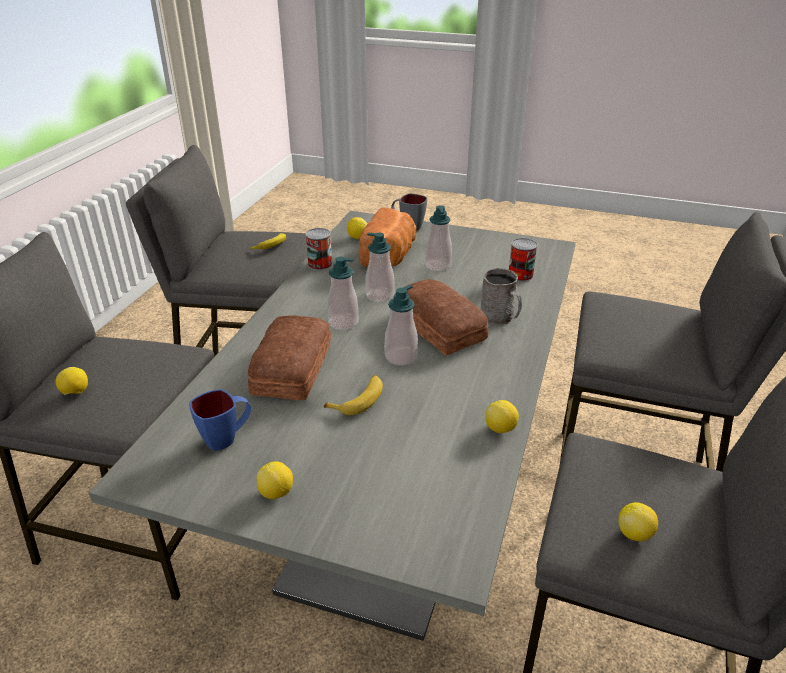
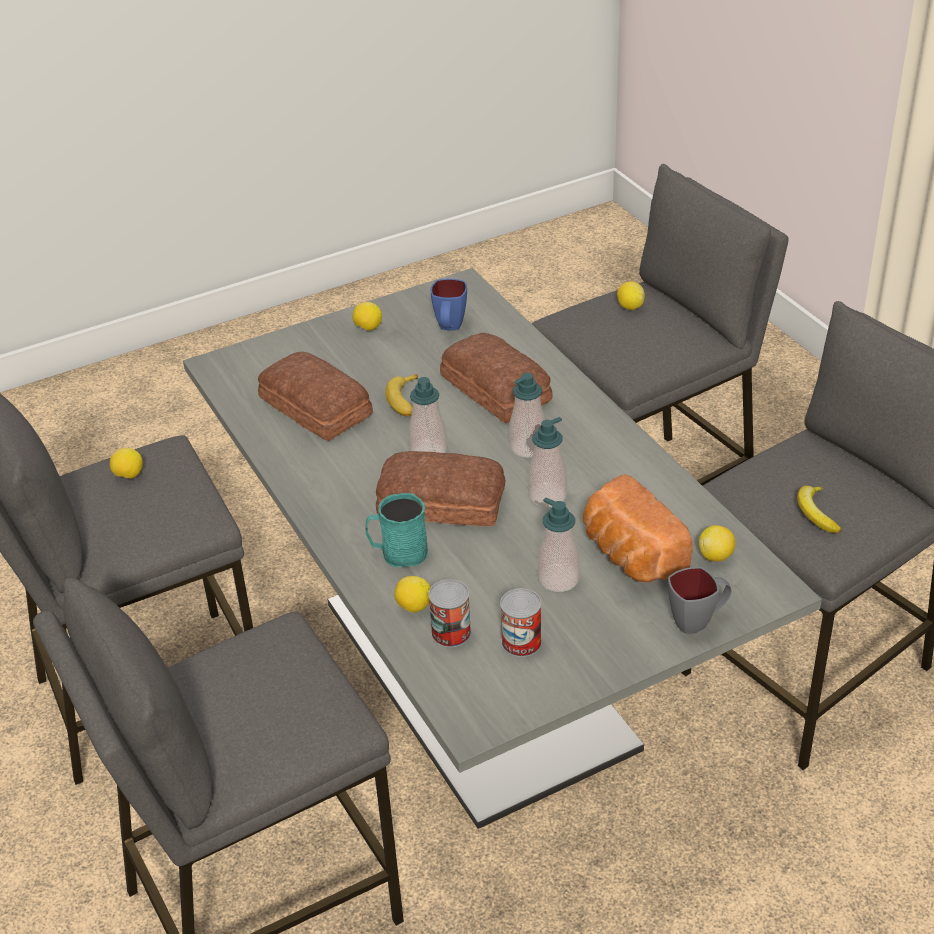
camera: 135 degrees right, 5 degrees up
can [305,228,333,270] -> can moved to [500,588,542,657]
grey mug [481,268,522,325] -> turquoise mug [365,493,428,567]
lemon [485,400,519,433] -> lemon moved to [394,576,431,613]
none -> bread [258,352,373,441]

